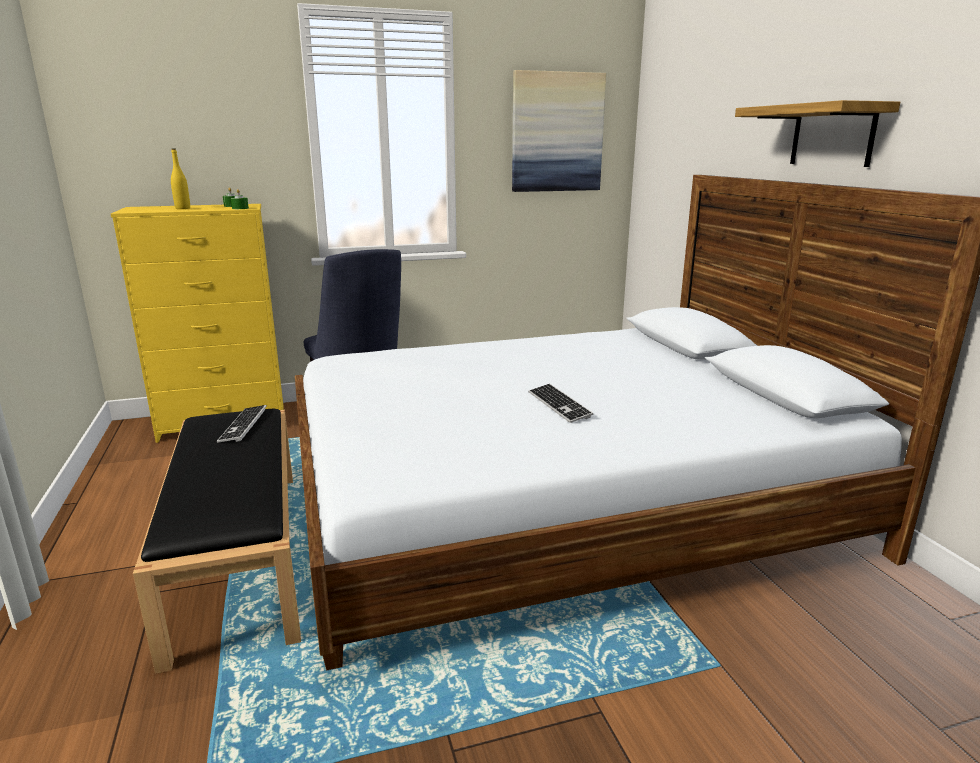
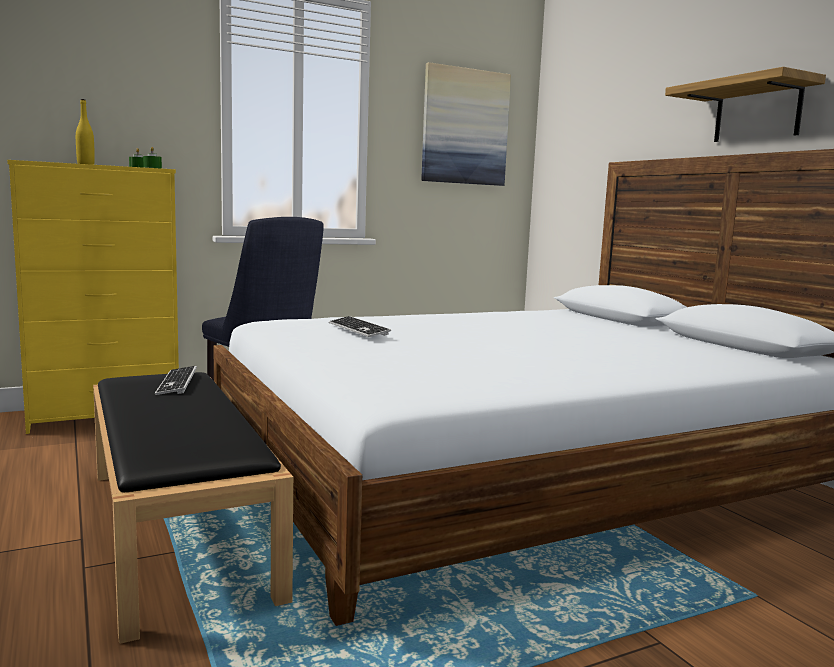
camera: 10 degrees left, 10 degrees down
keyboard [529,384,593,423] -> keyboard moved to [329,316,391,337]

